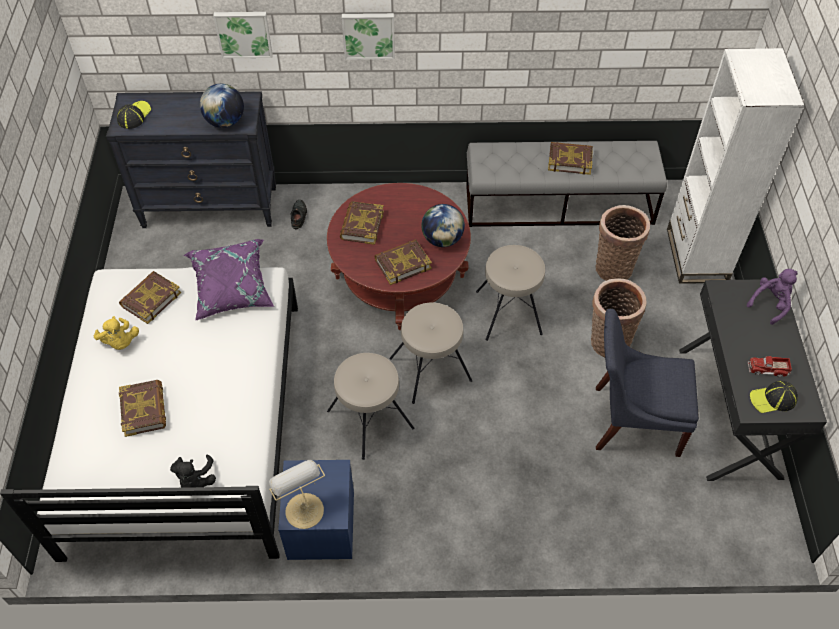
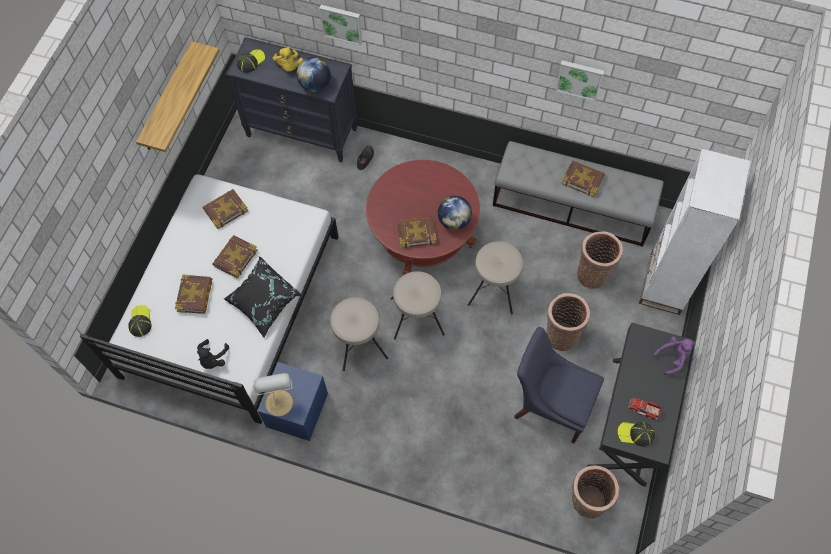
camera: 20 degrees right, 10 degrees up
yellow plush toy [94,316,139,350] -> yellow plush toy moved to [273,46,303,72]
purple pillow [184,239,274,321] -> none
book [340,201,384,245] -> book moved to [213,235,258,279]
picture [342,13,395,60] -> picture moved to [555,60,604,101]
none -> cap [128,305,152,337]
none -> shelf [136,41,220,152]
none -> black pillow [224,256,302,338]
none -> basket [572,465,619,518]

